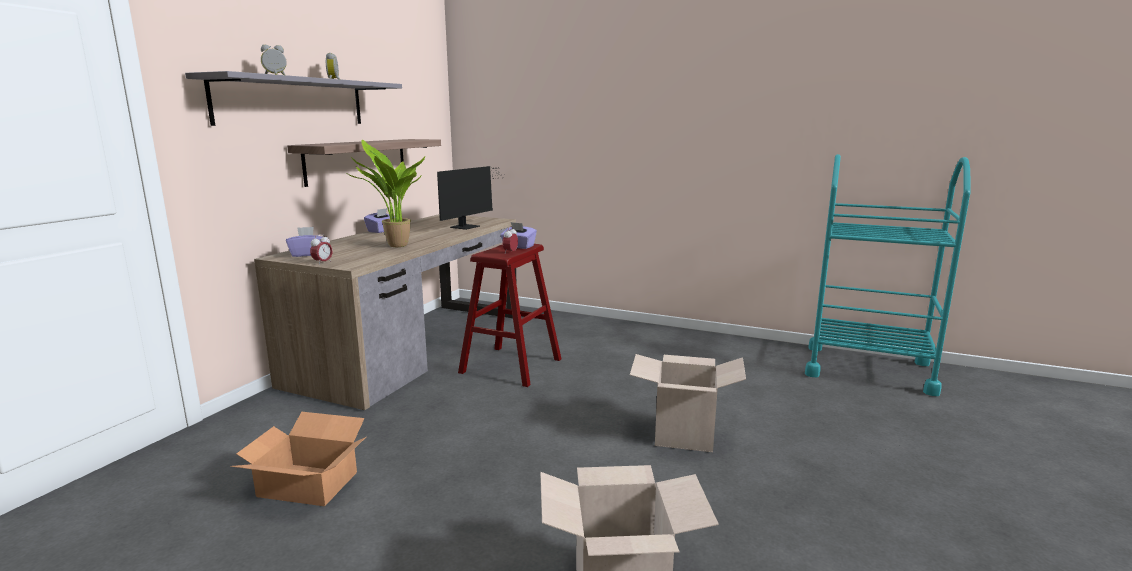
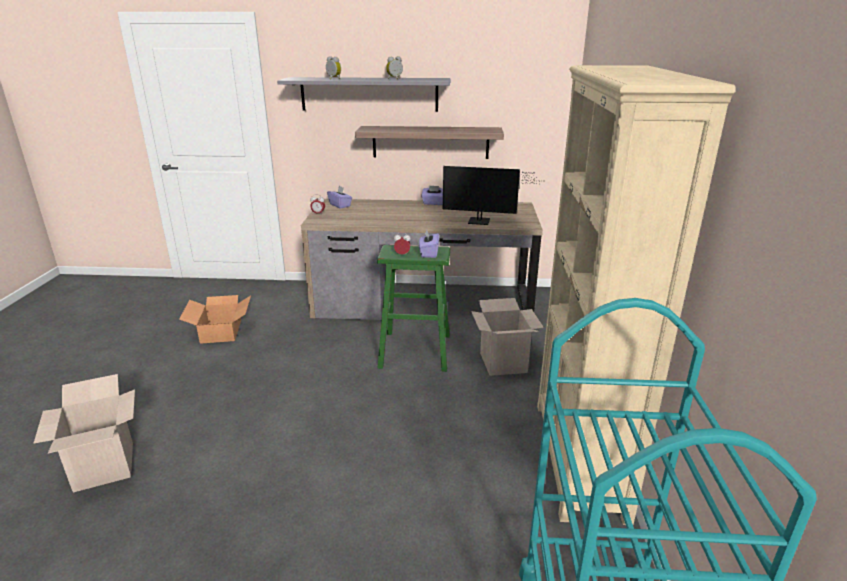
camera: 70 degrees right, 10 degrees up
potted plant [344,140,425,247] -> none
red stool [458,244,561,387] -> green stool [377,245,450,372]
cardboard box [630,354,746,452] -> cardboard box moved to [471,298,544,376]
none -> beige bookcase [537,65,736,525]

